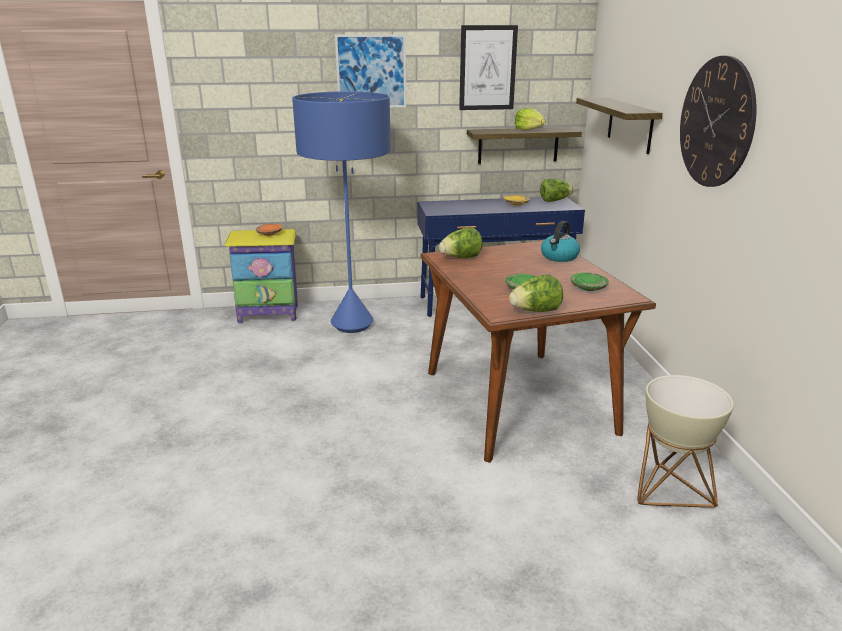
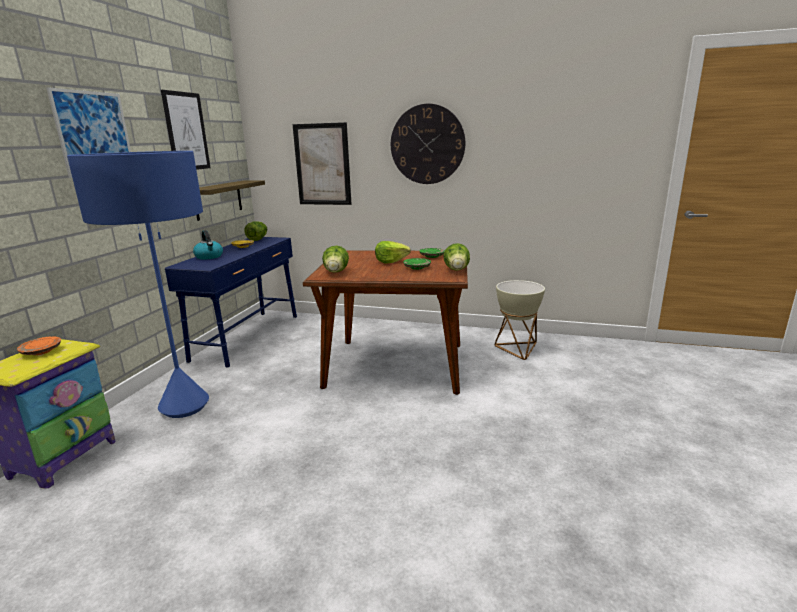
camera: 65 degrees left, 5 degrees down
lettuce [515,108,546,130] -> lettuce moved to [375,241,411,263]
kettle [541,221,580,262] -> kettle moved to [193,230,223,259]
shelf [576,97,663,154] -> picture [292,122,352,205]

